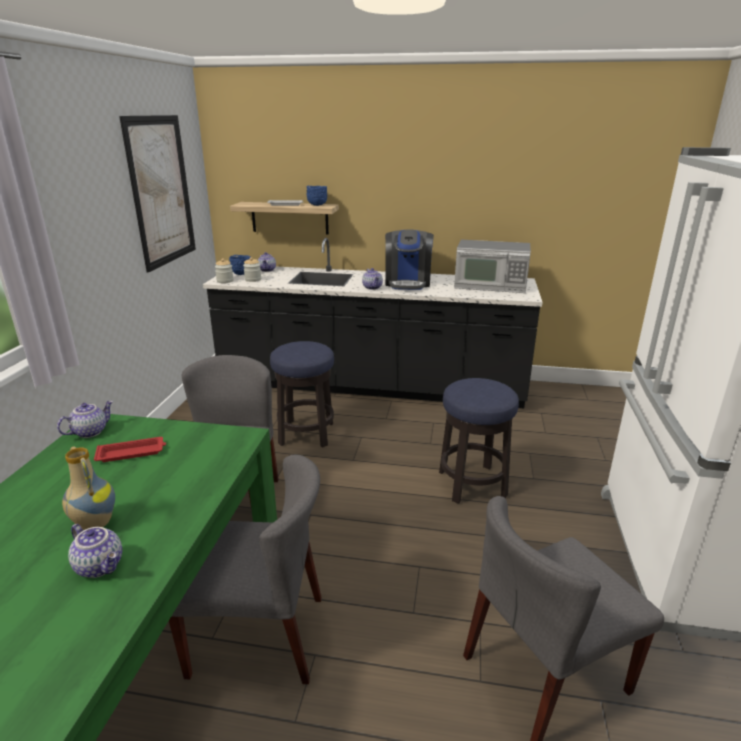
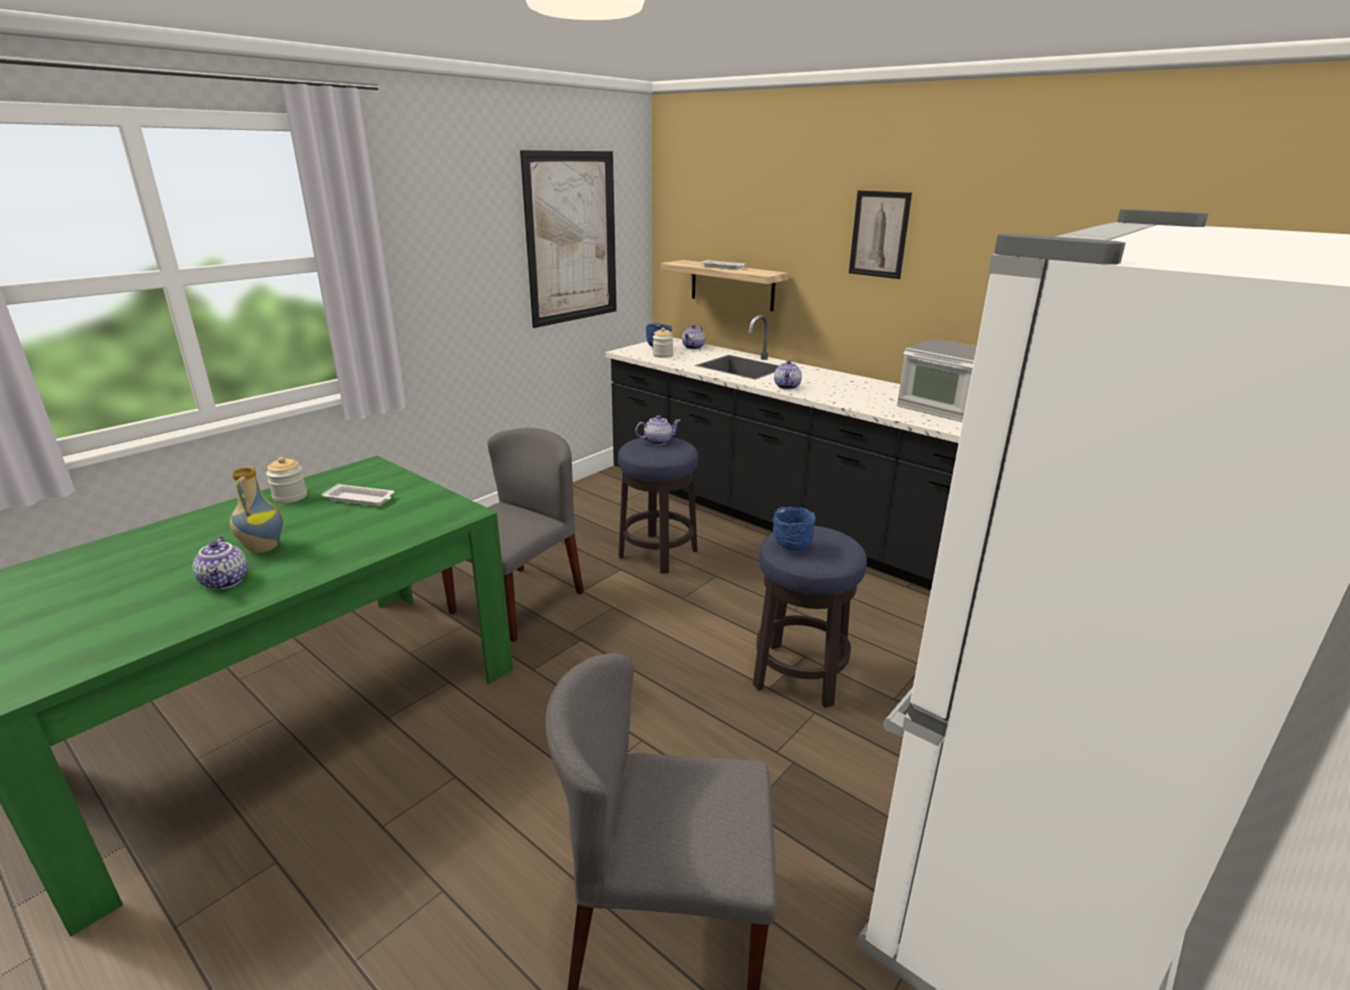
camera: 30 degrees right, 0 degrees up
teapot [57,401,113,438] -> teapot moved to [635,415,681,445]
red tray [94,437,166,462] -> white tray [321,484,394,506]
grey chair [169,454,322,684] -> none
jar [215,259,234,283] -> jar moved to [266,457,307,503]
blue bowl [307,186,327,206] -> blue bowl moved to [772,507,816,551]
coffee machine [385,229,434,290] -> none
none -> picture [849,190,912,279]

